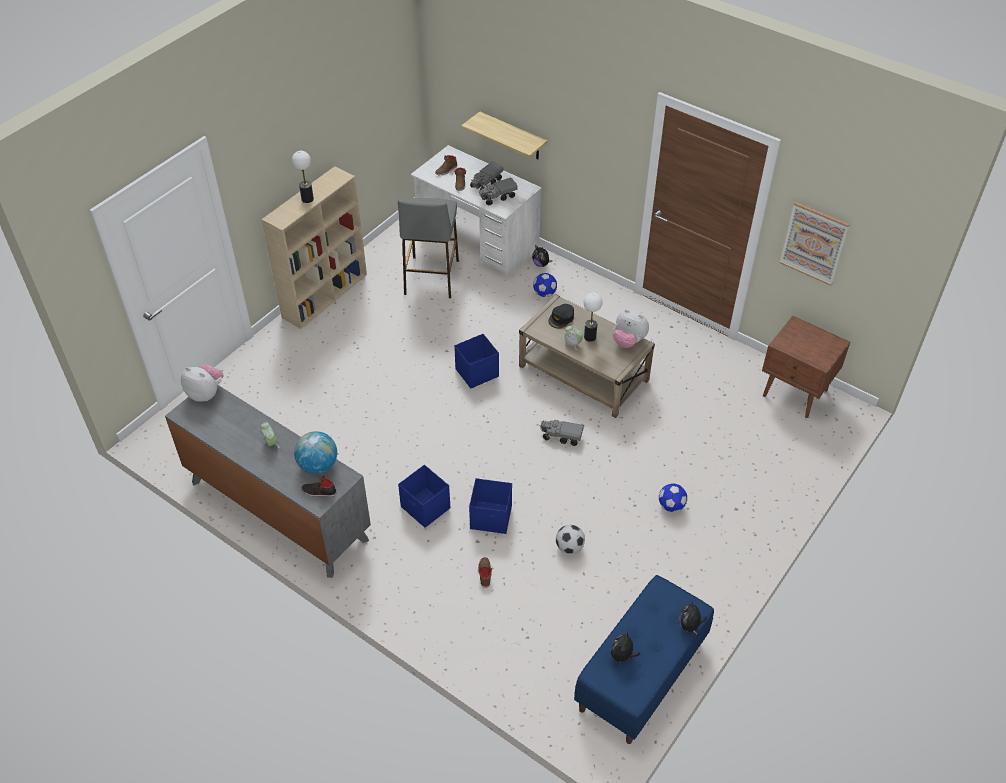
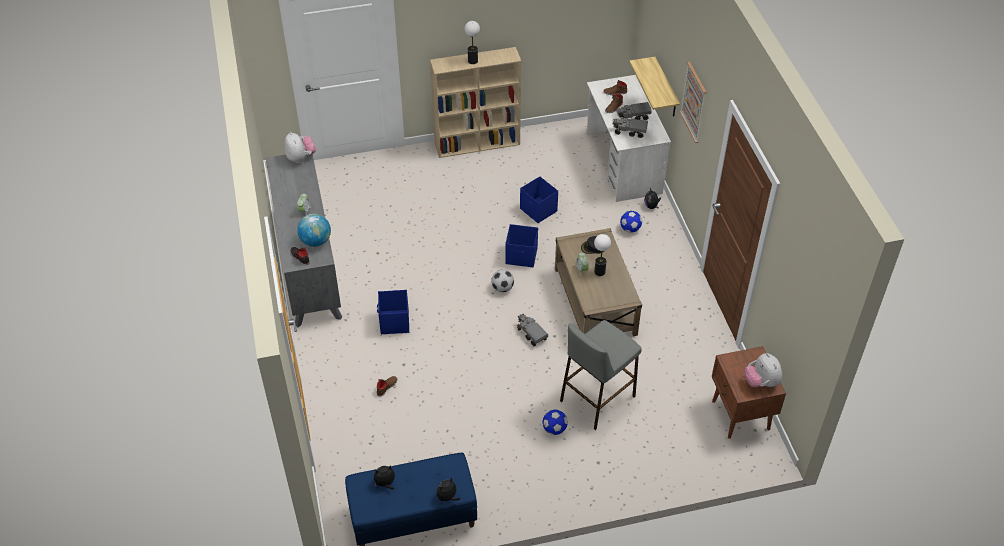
camera: 40 degrees right, 0 degrees up
grey stool [398,198,459,298] -> grey stool moved to [560,320,642,430]
blue storage box [469,478,512,534] -> blue storage box moved to [520,176,558,223]
football [556,525,585,554] -> football moved to [491,270,514,292]
plush toy [613,309,649,348] -> plush toy moved to [744,353,782,387]
picture [779,202,850,286] -> picture moved to [680,62,707,143]

